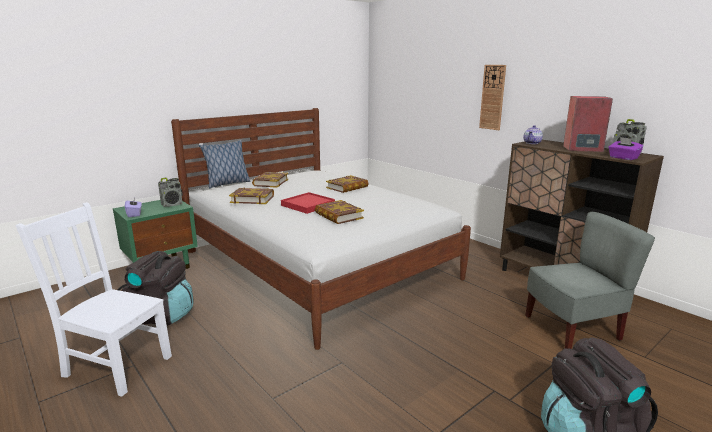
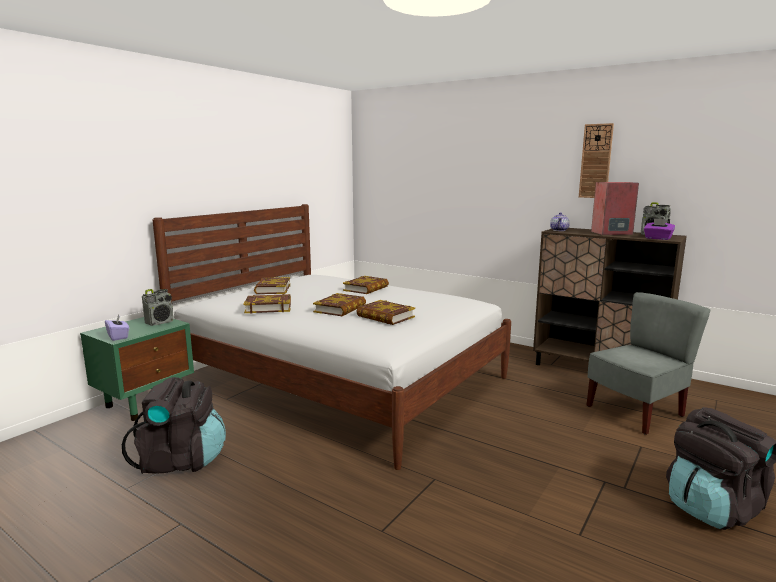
camera: 15 degrees left, 5 degrees down
white chair [15,202,172,397] -> none
pillow [199,140,251,188] -> none
red tray [281,192,335,214] -> book [313,293,366,316]
wall clock [479,65,506,130] -> wall clock moved to [579,123,614,198]

